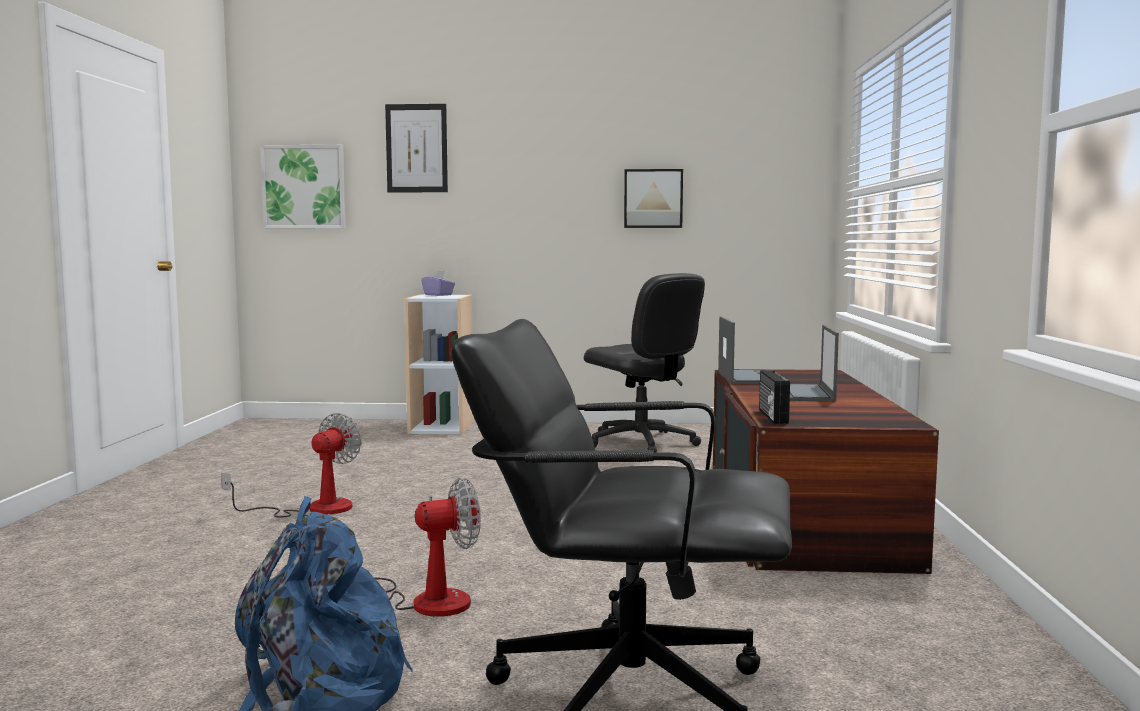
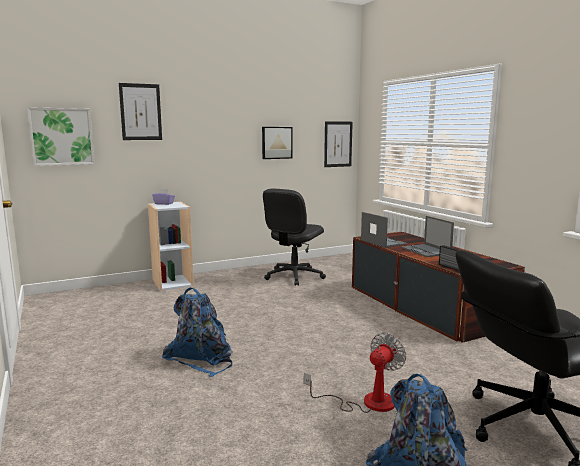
camera: 30 degrees left, 5 degrees up
fan [221,413,362,517] -> blue backpack [162,288,233,377]
black office chair [584,273,705,453] -> black office chair turned 105 degrees clockwise [263,189,326,286]
none -> picture [324,121,353,167]

